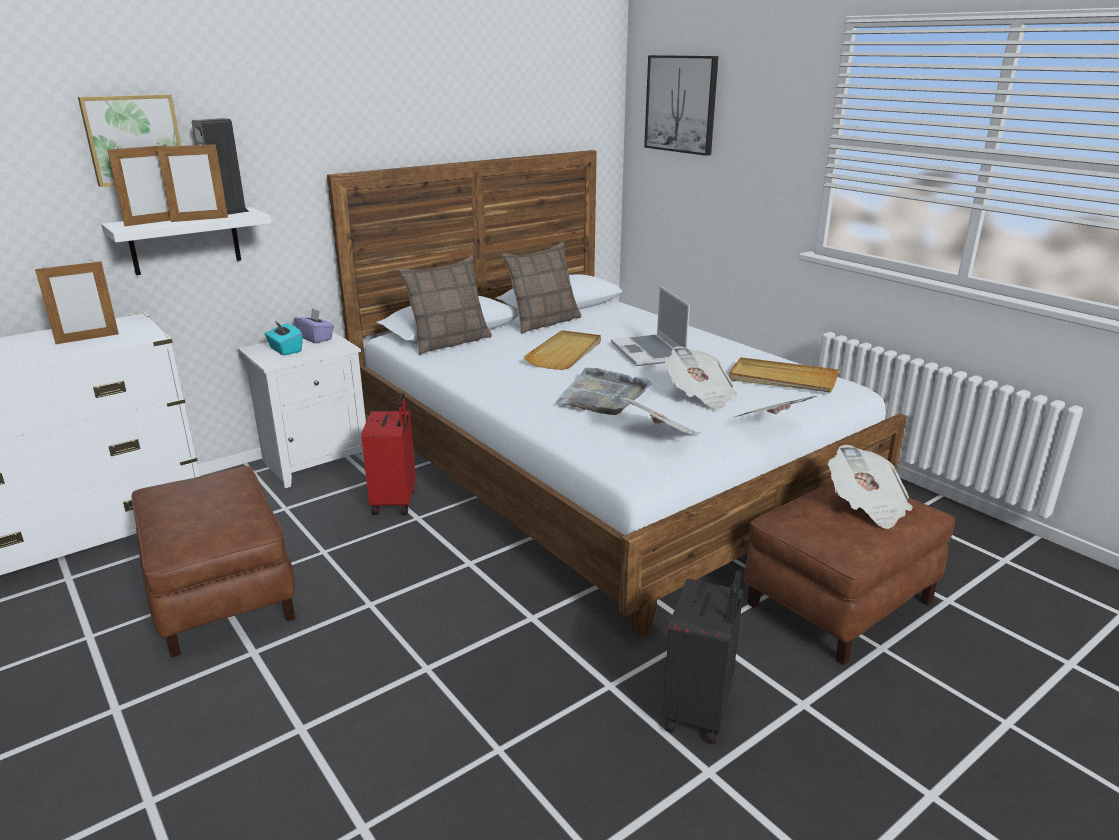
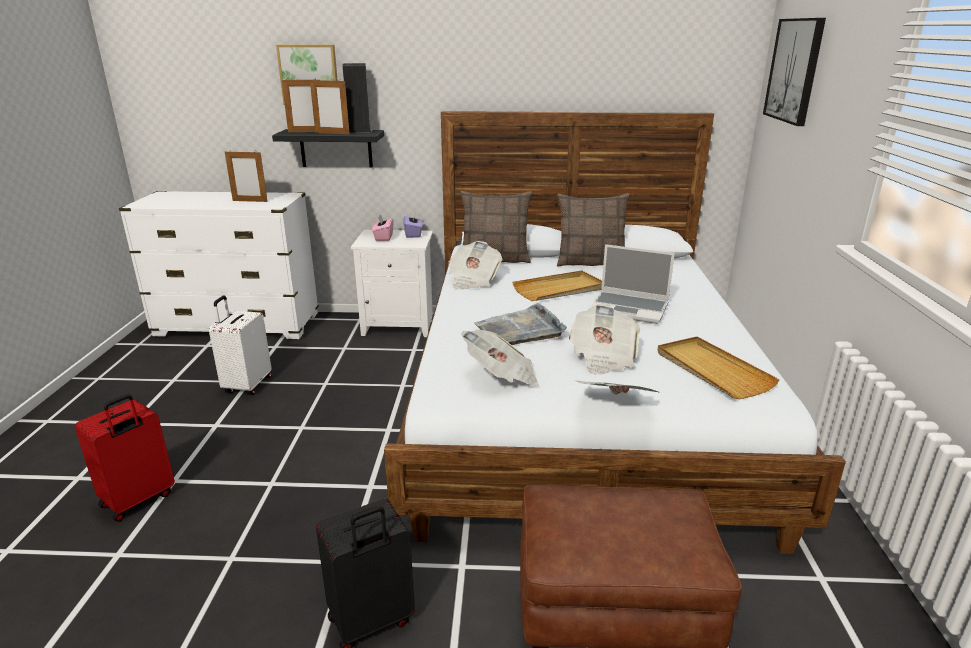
camera: 40 degrees right, 0 degrees up
white shelf [101,207,271,275] -> black shelf [272,129,384,168]
brown ottoman [132,466,295,658] -> white suitcase [209,296,272,395]
turquoise tissue box [265,321,303,356] -> pink tissue box [372,214,394,241]
red suitcase [361,393,416,515] -> red suitcase moved to [75,394,175,522]
laptop [611,286,690,366] -> laptop turned 90 degrees counterclockwise [588,244,675,324]
newspaper [828,445,913,529] -> newspaper moved to [448,241,502,290]

